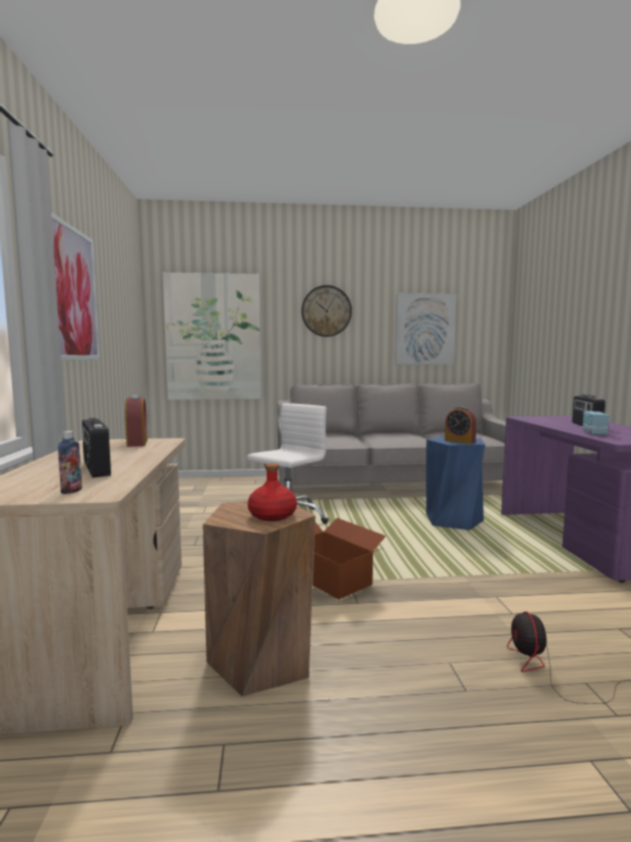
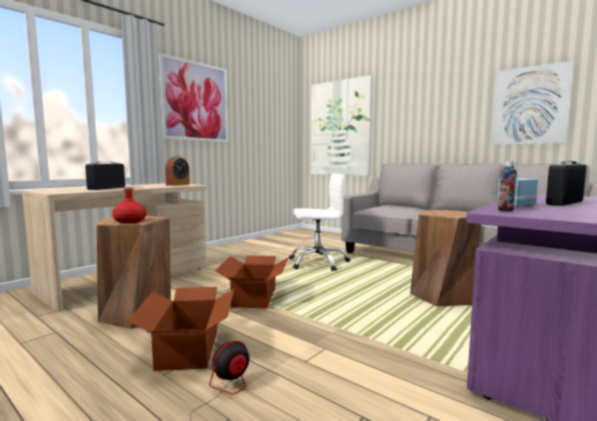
camera: 45 degrees right, 0 degrees up
bottle [58,431,82,494] -> bottle moved to [498,161,517,211]
wall clock [301,285,352,337] -> none
blue stool [426,436,485,530] -> brown stool [410,210,481,307]
alarm clock [445,407,476,444] -> none
none -> cardboard box [128,287,234,371]

